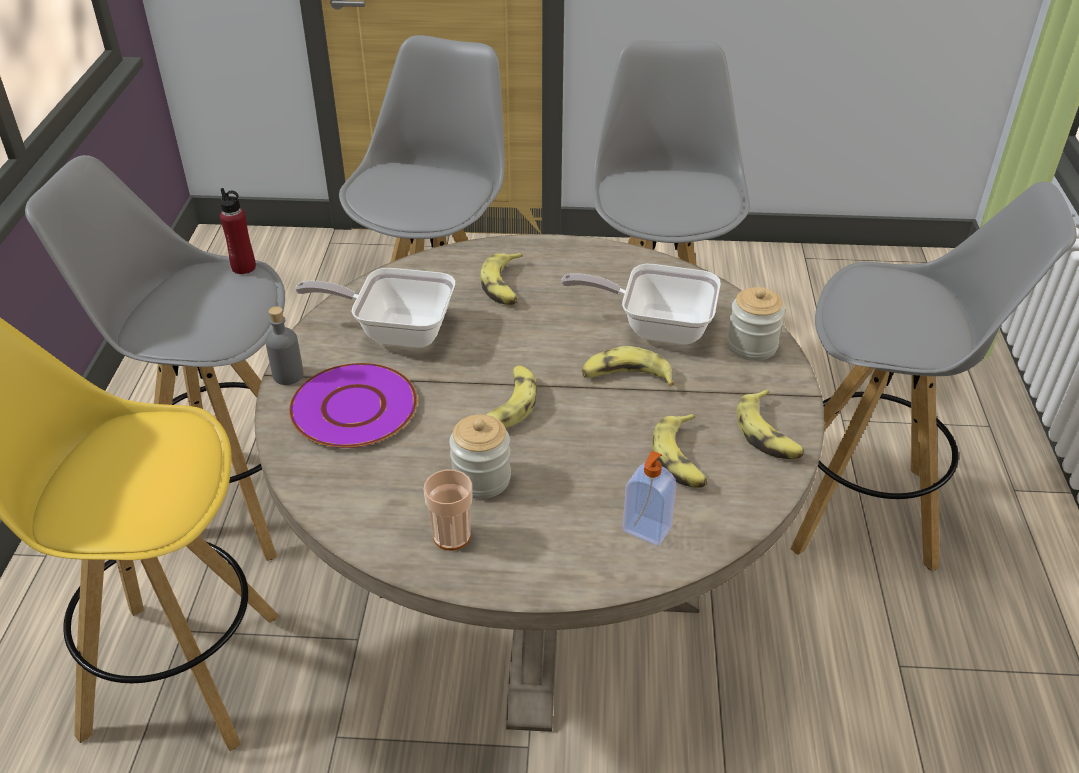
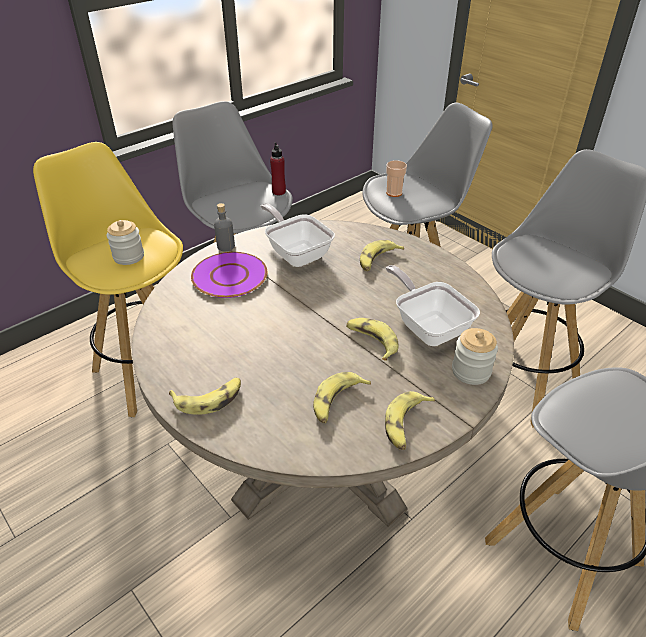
camera: 45 degrees right, 0 degrees up
cup [424,470,472,550] -> cup moved to [386,160,407,197]
jar [449,415,511,499] -> jar moved to [107,220,144,265]
banana [471,365,537,428] -> banana moved to [169,378,241,415]
soap dispenser [623,451,677,546] -> none

